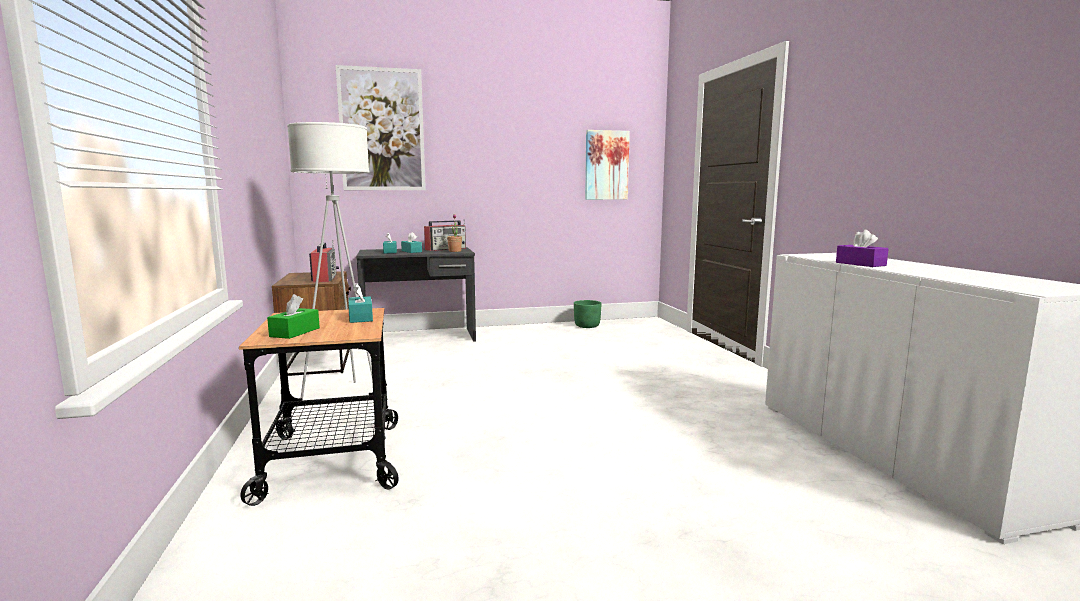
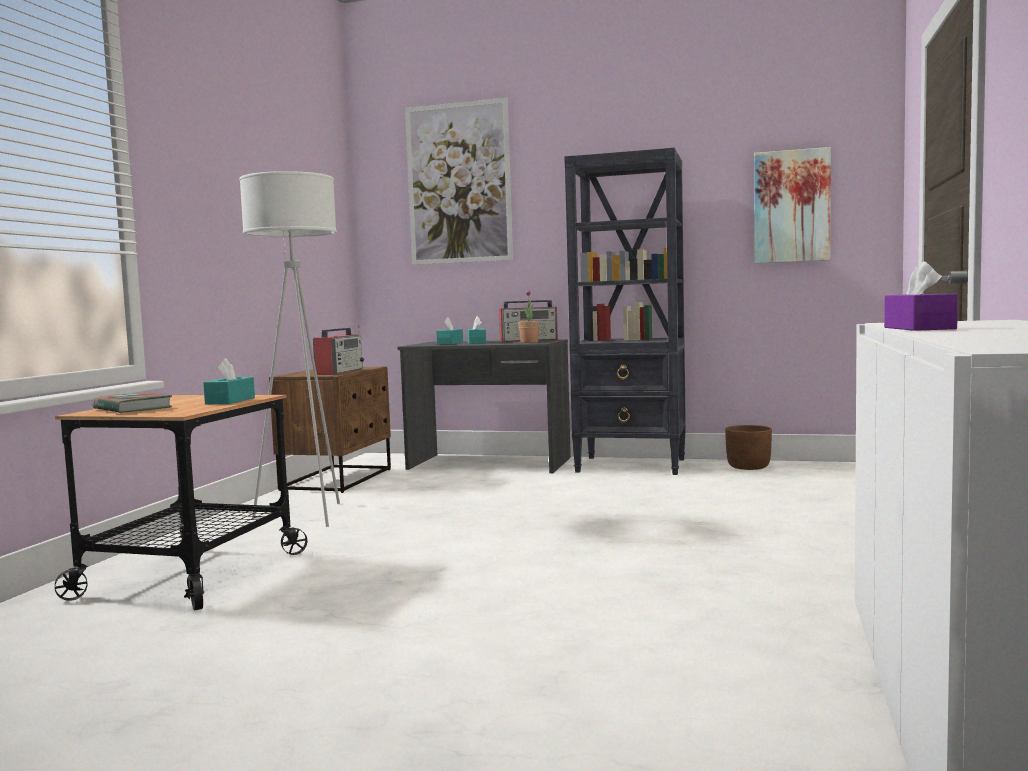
camera: 30 degrees right, 5 degrees down
green tissue box [267,294,320,339] -> book [92,392,172,413]
green planter [574,300,602,328] -> brown planter [725,425,772,470]
none -> black bookcase [564,147,686,475]

